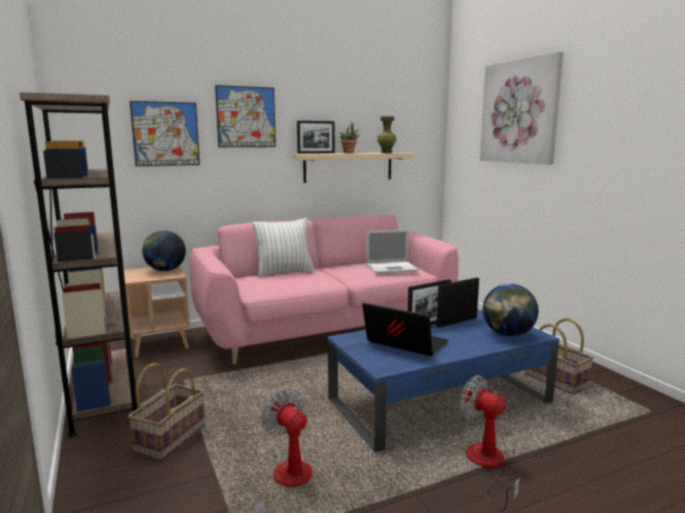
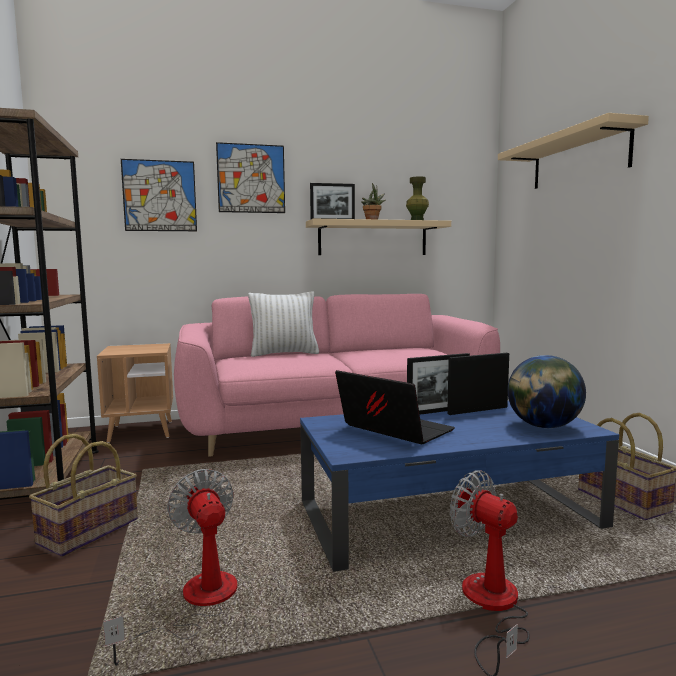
camera: 10 degrees right, 5 degrees down
globe [142,230,186,271] -> none
laptop [366,229,419,274] -> none
picture [480,51,564,164] -> beige shelf [498,113,649,189]

